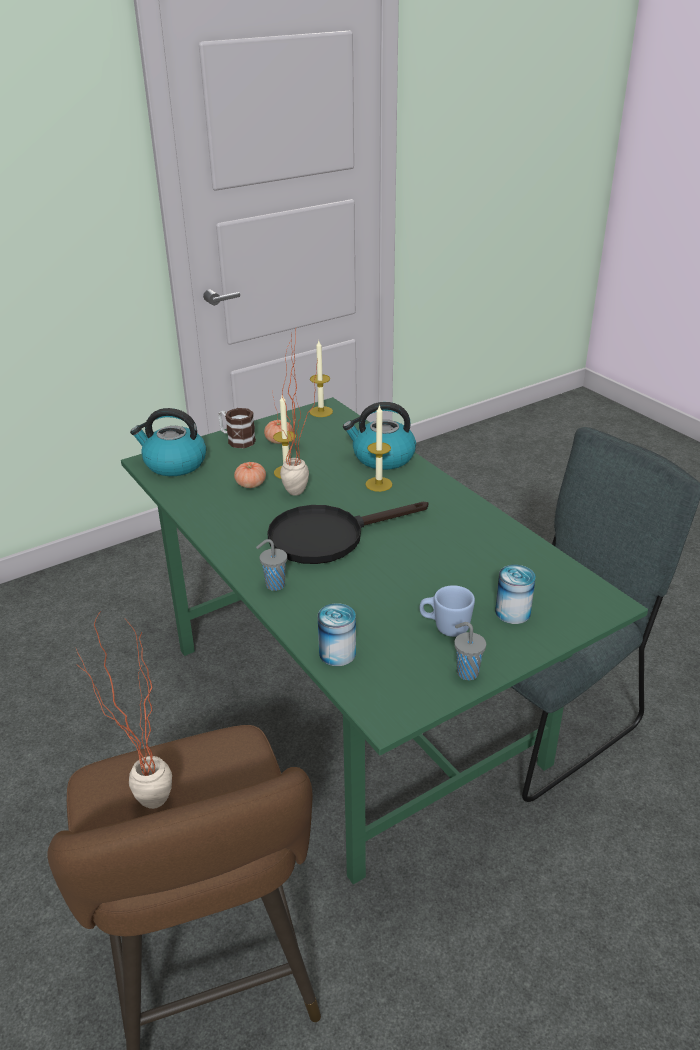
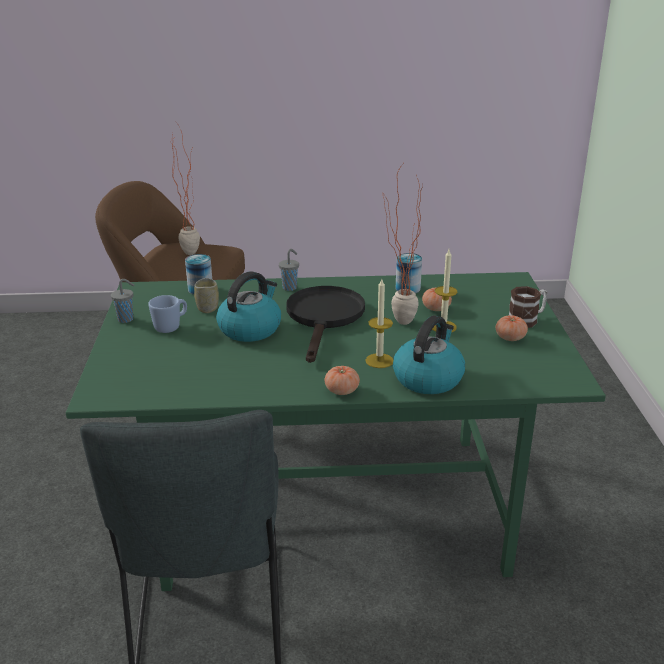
camera: 120 degrees right, 5 degrees down
kettle [130,408,206,476] -> kettle moved to [216,271,281,342]
candle [310,341,333,417] -> none
can [495,565,536,624] -> can moved to [396,253,422,293]
none -> cup [194,278,219,313]
none -> tomato [325,366,360,395]

